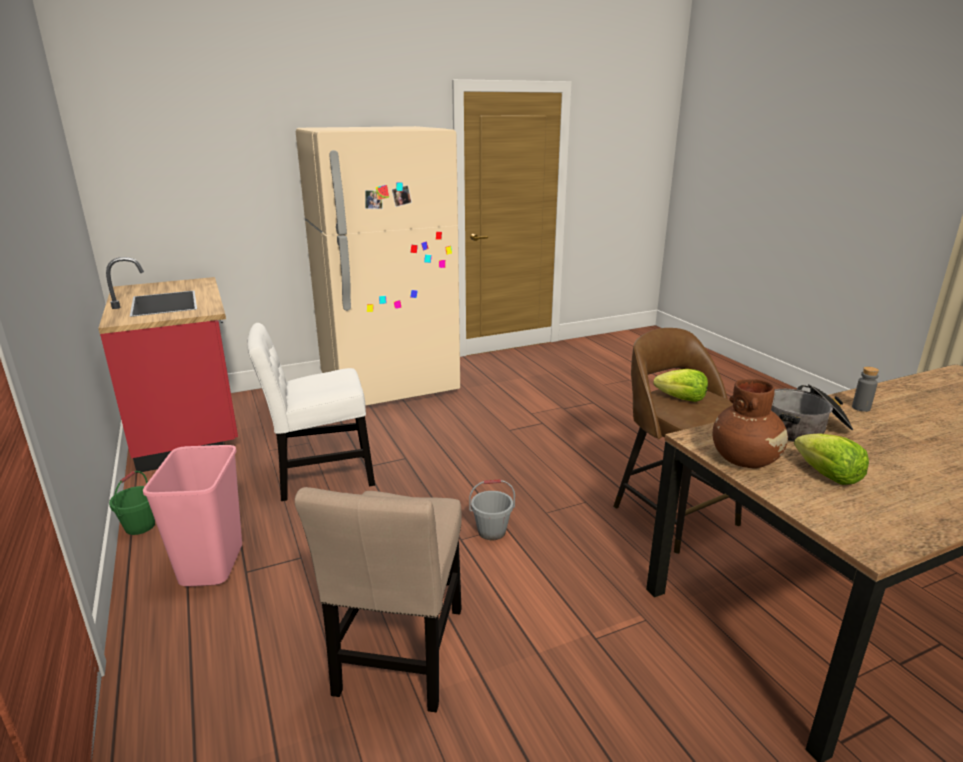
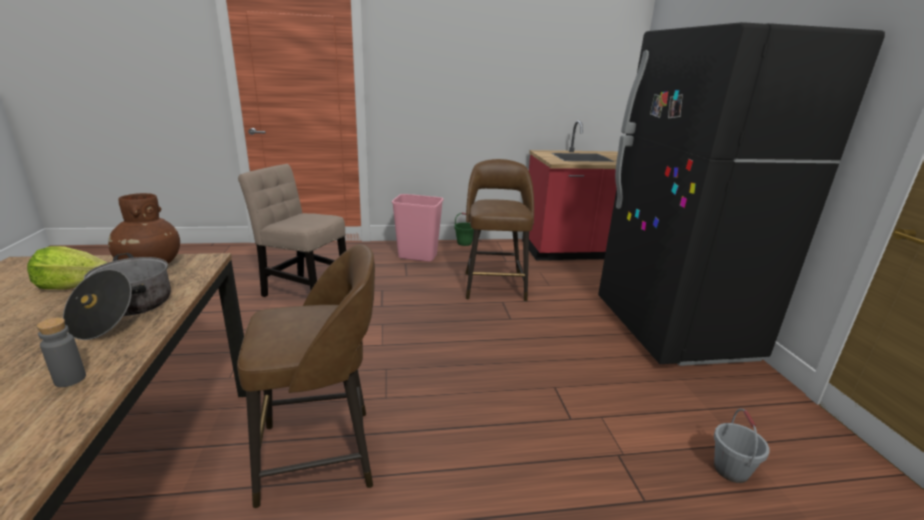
camera: 105 degrees right, 0 degrees up
white chair [247,323,375,501] -> brown stool [465,159,534,302]
beige fridge [296,126,460,406] -> black fridge [598,22,885,366]
grey bucket [469,479,515,540] -> grey bucket moved to [714,409,770,483]
lettuce [653,369,708,402] -> none

